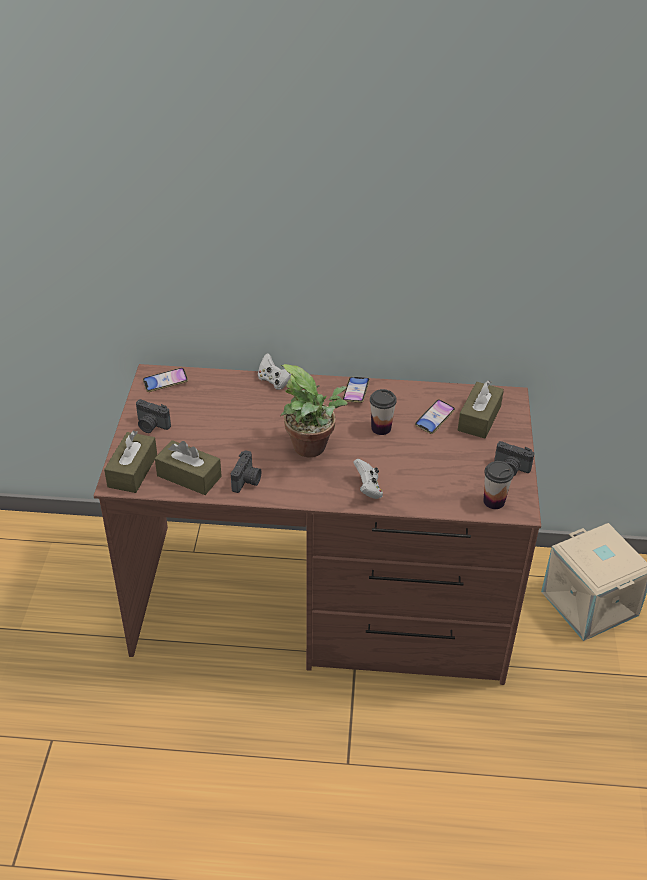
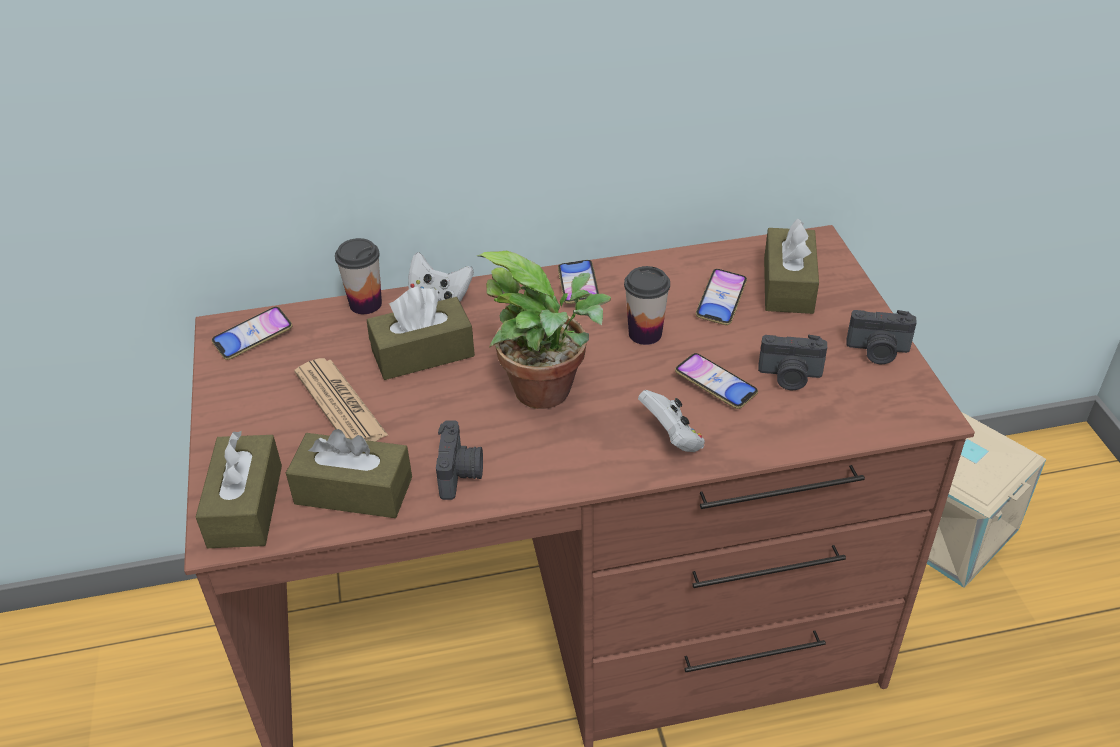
camera: 15 degrees left, 0 degrees up
camera [136,399,171,433] -> camera moved to [758,335,827,390]
cup [483,461,514,509] -> cup moved to [335,238,382,314]
none -> newspaper [294,358,388,441]
none -> brown tissue box [367,287,475,380]
none -> phone [675,353,758,409]

